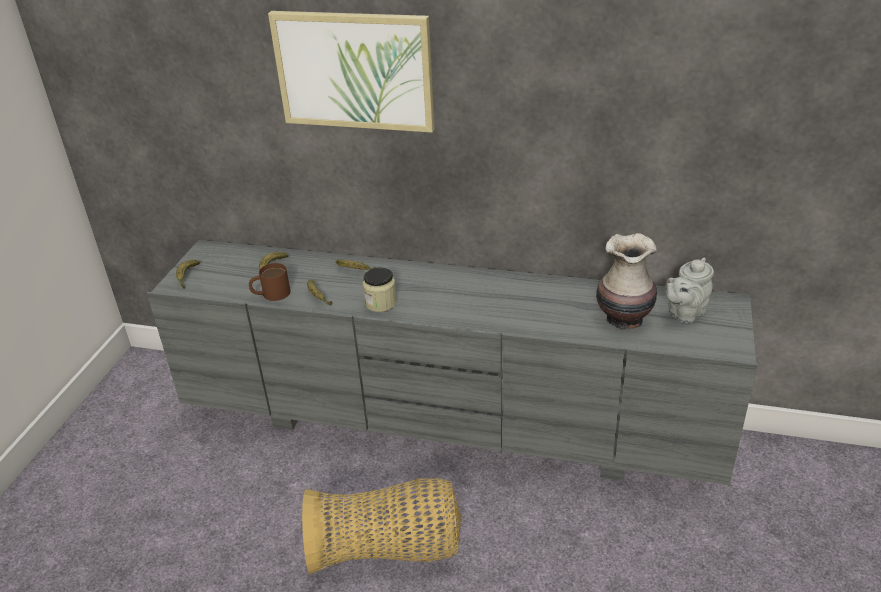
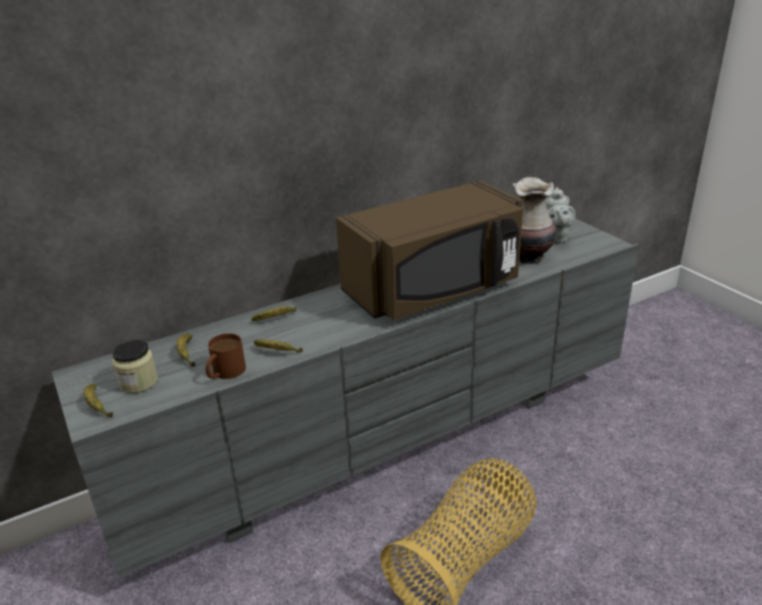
camera: 45 degrees left, 5 degrees down
picture [268,11,435,133] -> none
jar [363,267,397,312] -> jar moved to [112,340,158,393]
none -> brown microwave [336,180,523,320]

